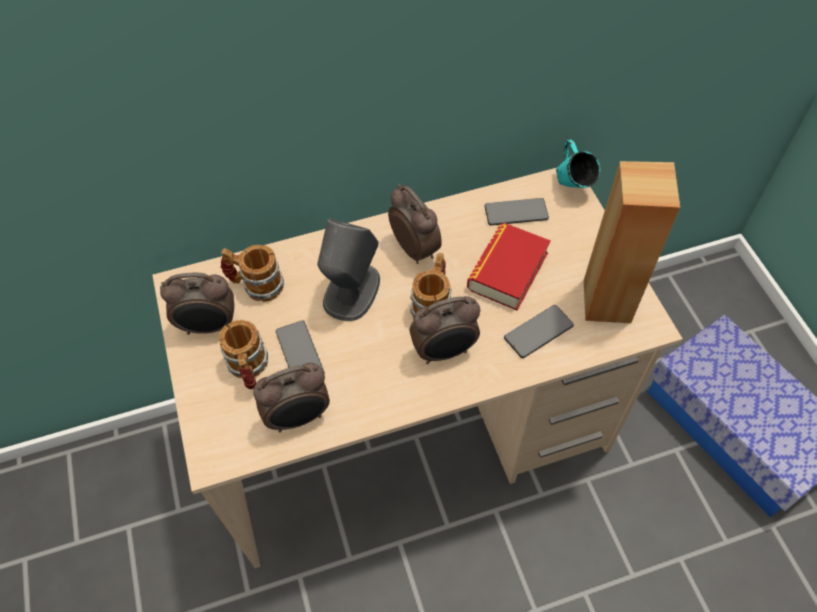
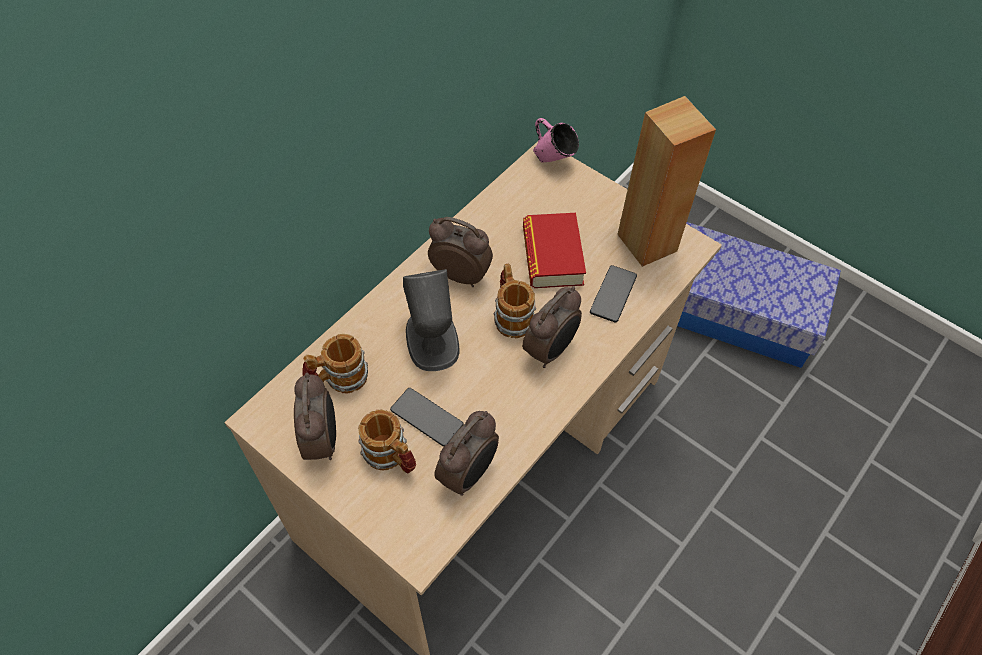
camera: 35 degrees left, 0 degrees up
alarm clock [160,273,234,335] -> alarm clock turned 60 degrees counterclockwise [294,373,336,460]
phone [485,198,549,226] -> none
turquoise mug [556,140,600,188] -> pink mug [533,118,579,162]

